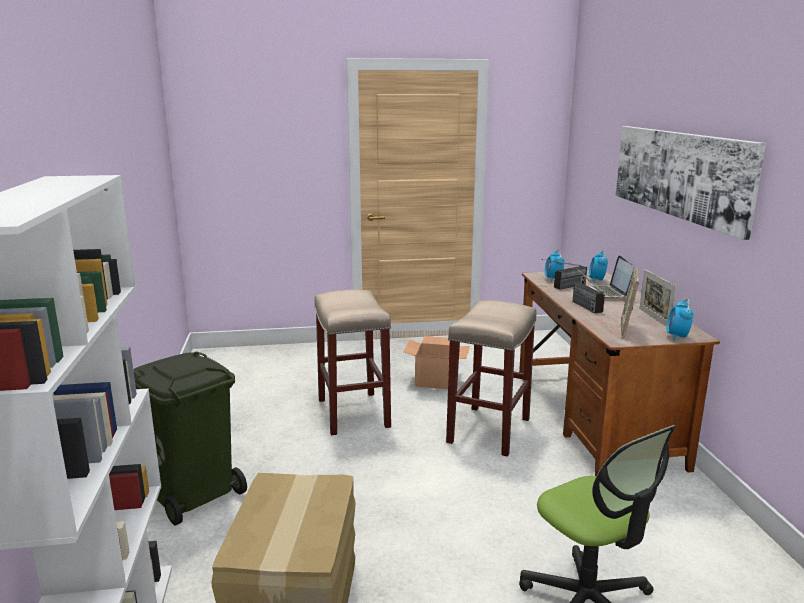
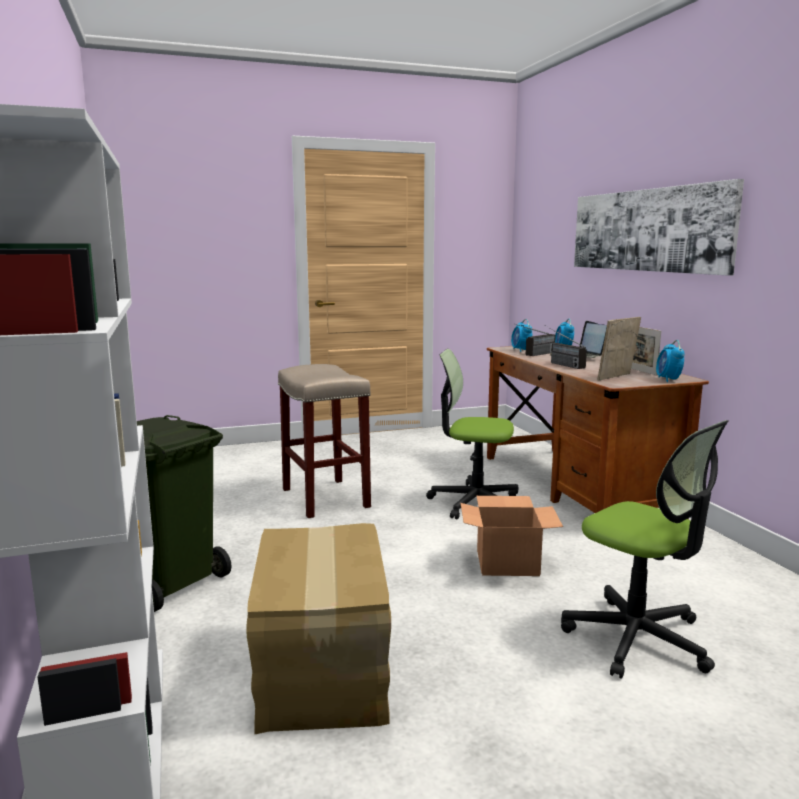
camera: 10 degrees left, 5 degrees down
cardboard box [403,336,470,389] -> cardboard box moved to [460,496,563,576]
beige stool [446,300,537,457] -> office chair [426,349,519,519]
picture frame [621,267,639,339] -> picture frame turned 45 degrees clockwise [597,317,641,380]

